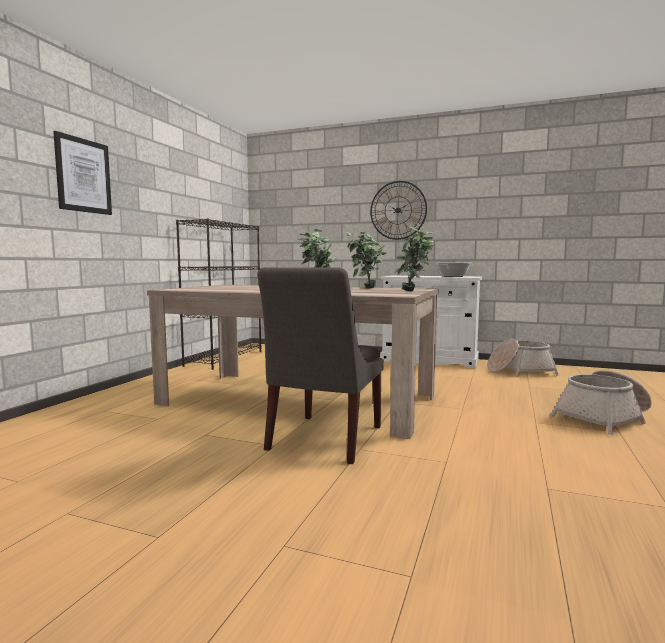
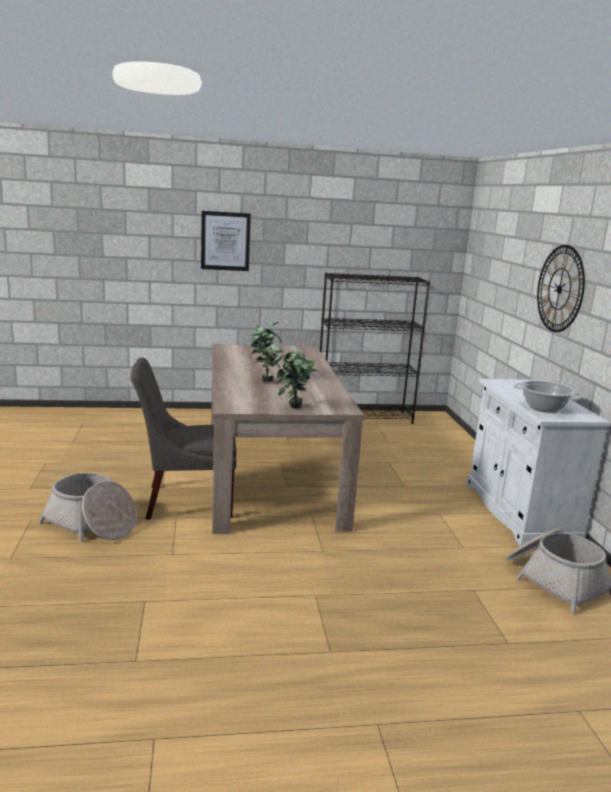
camera: 60 degrees right, 10 degrees up
potted plant [346,231,386,289] -> none
basket [550,370,652,435] -> basket moved to [39,473,137,541]

